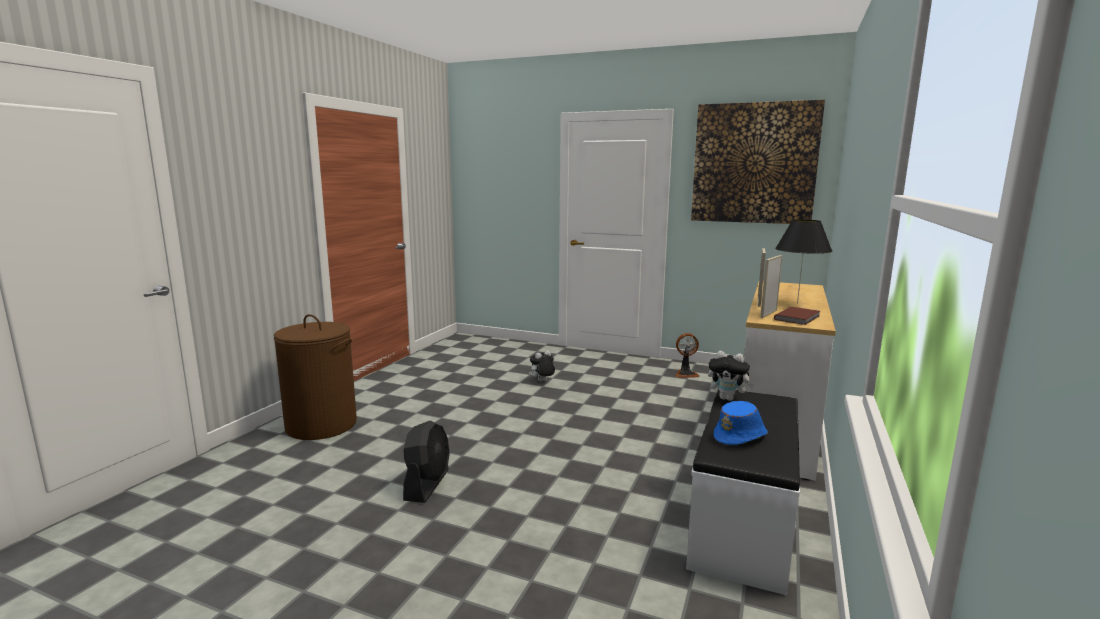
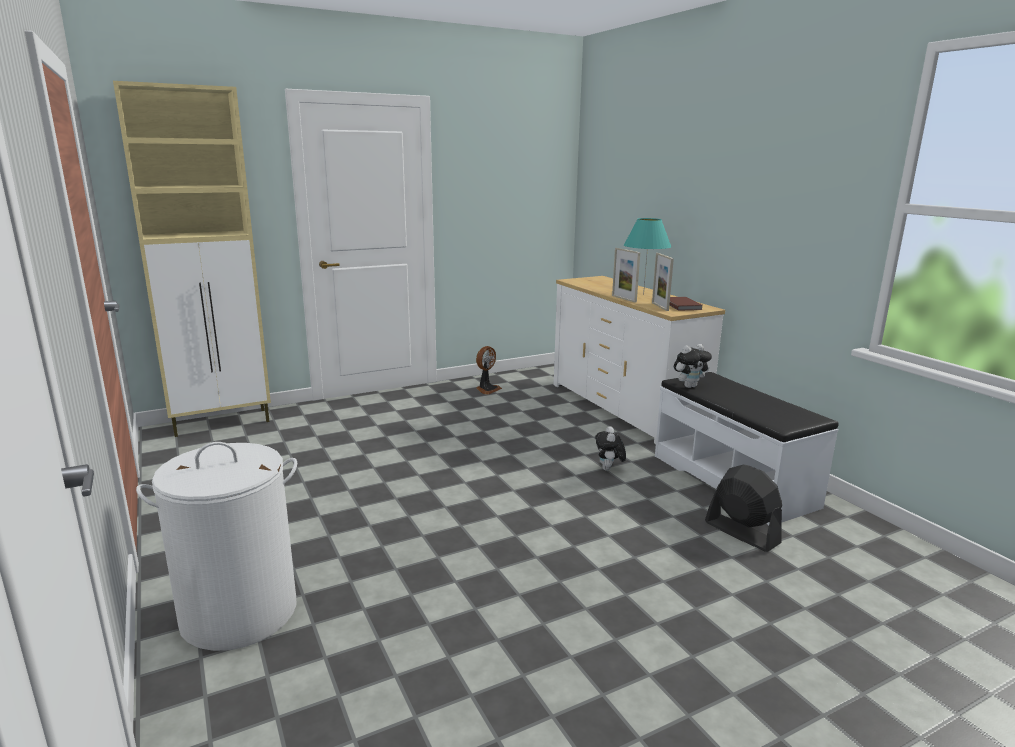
camera: 50 degrees left, 5 degrees up
brown laundry basket [274,314,357,440] -> white laundry basket [136,442,297,651]
black fan [403,421,450,503] -> black fan moved to [705,464,782,552]
plush toy [529,350,555,382] -> plush toy moved to [595,426,626,471]
picture [691,100,825,224] -> none
blue hat [714,401,768,445] -> none
black table lamp [775,219,833,304] -> turquoise table lamp [624,218,671,294]
none -> beige cabinet [113,81,271,437]

